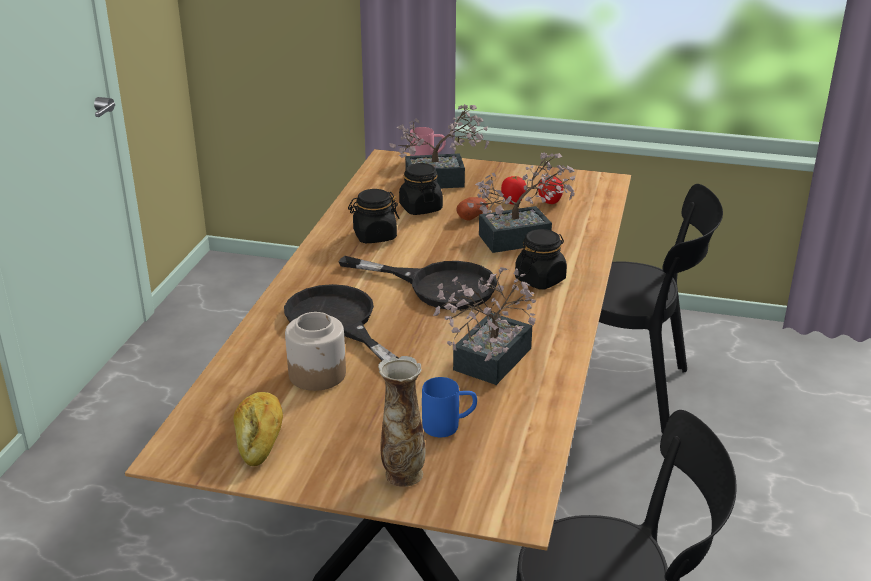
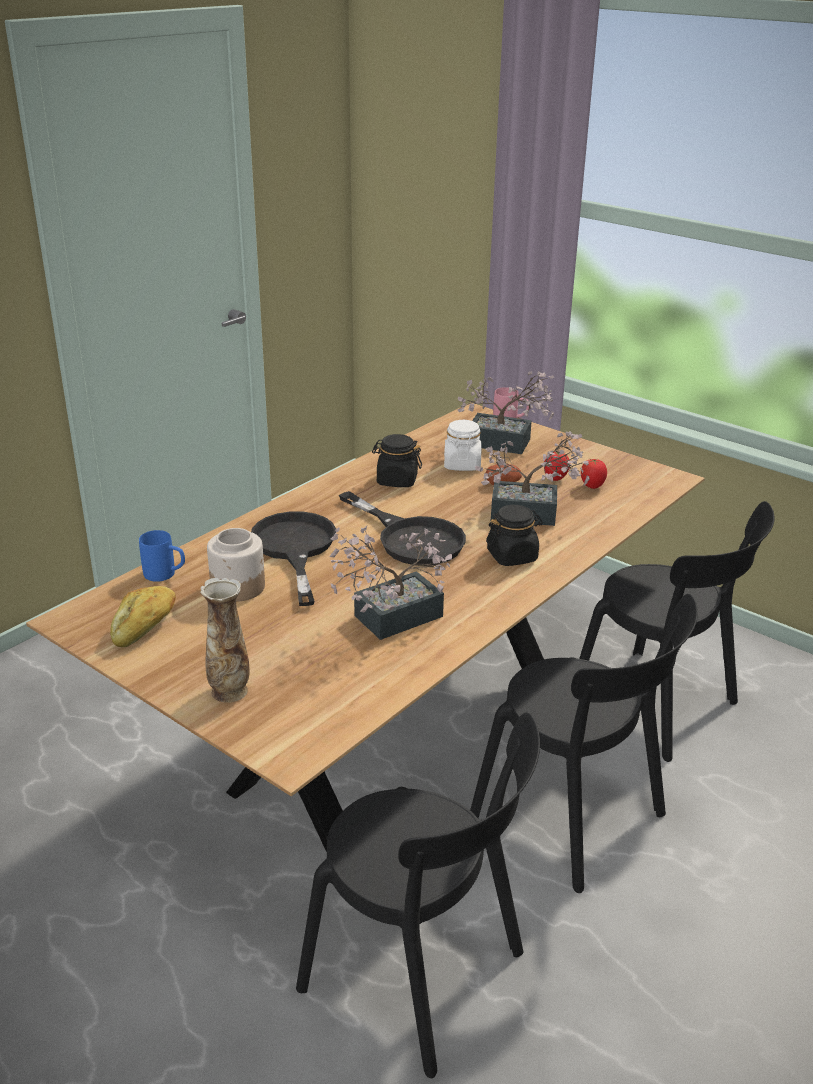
camera: 25 degrees right, 0 degrees up
black jar [399,163,443,215] -> white jar [444,420,482,471]
blue mug [422,377,477,437] -> blue mug moved to [139,530,185,582]
none -> black chair [470,594,698,893]

